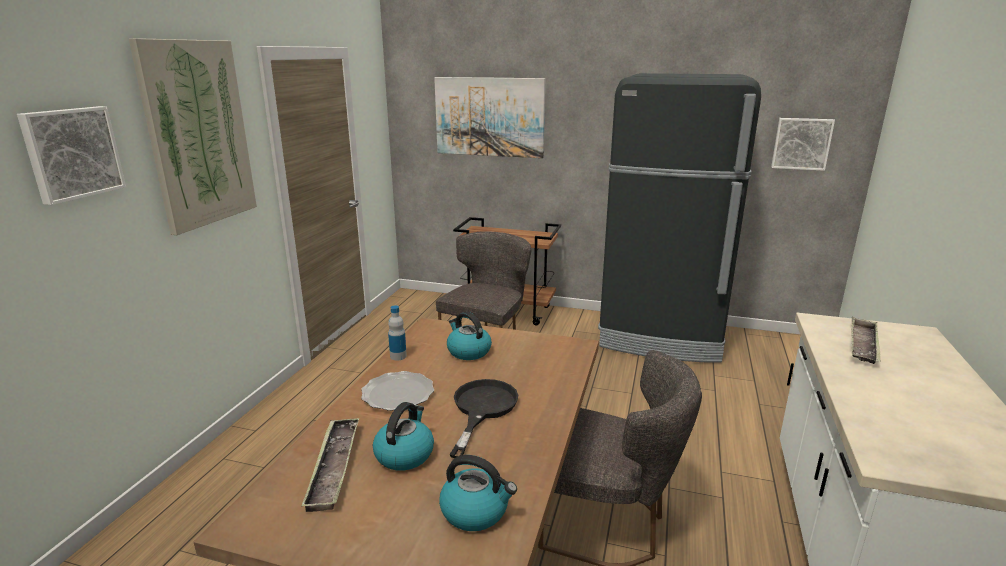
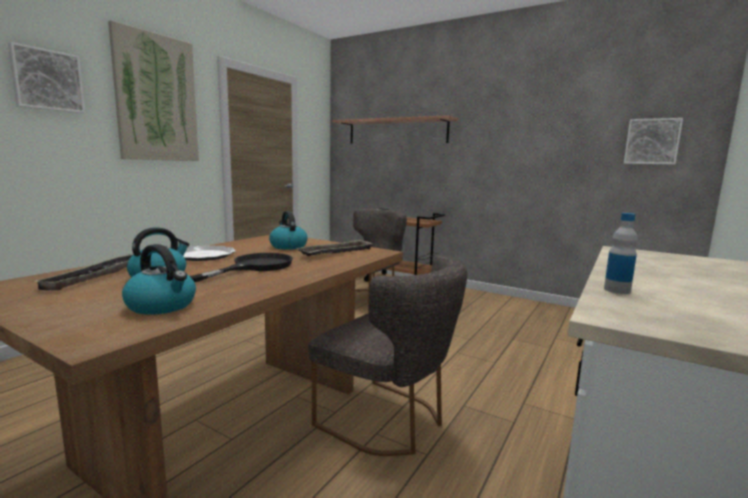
camera: 15 degrees right, 10 degrees down
bottle [388,305,407,360] -> bottle moved to [604,213,638,294]
picture [434,77,545,158] -> shelf [332,115,458,144]
black fridge [598,73,761,363] -> none
tray [852,317,881,364] -> tray moved to [297,239,373,256]

